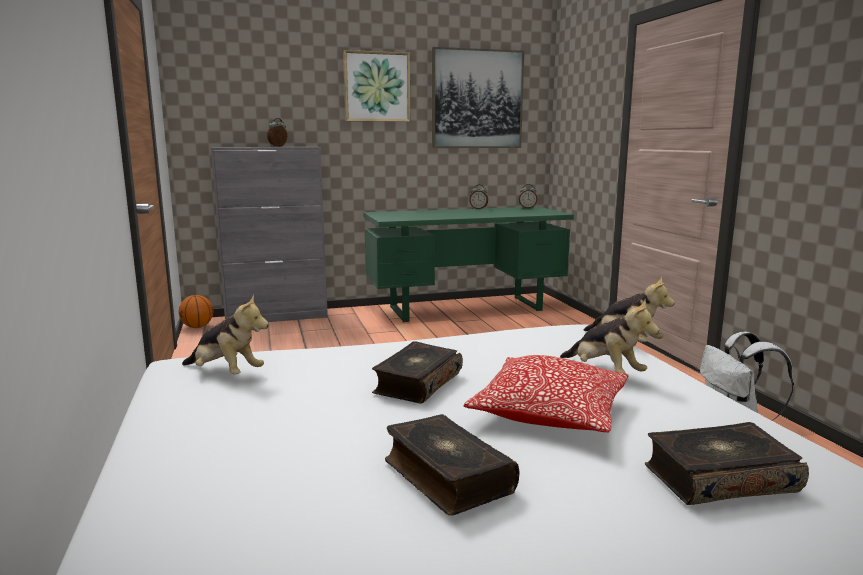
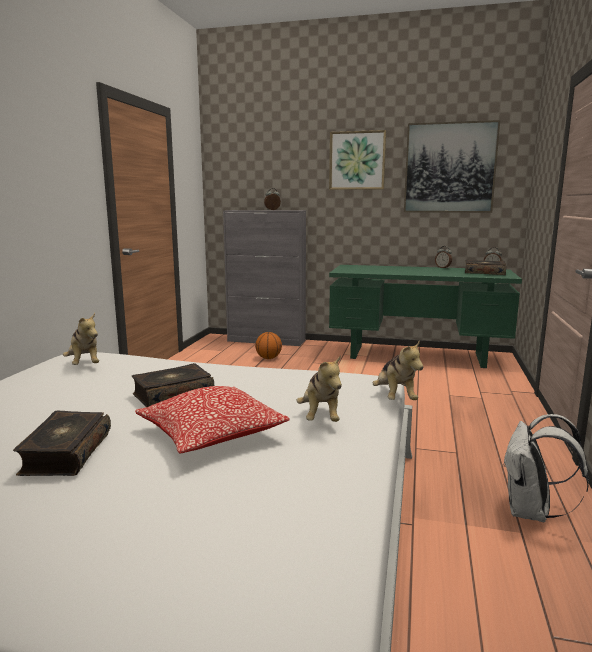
camera: 30 degrees right, 0 degrees up
basketball [179,295,213,328] -> basketball moved to [255,332,282,359]
book [645,422,809,505] -> book moved to [465,260,506,275]

